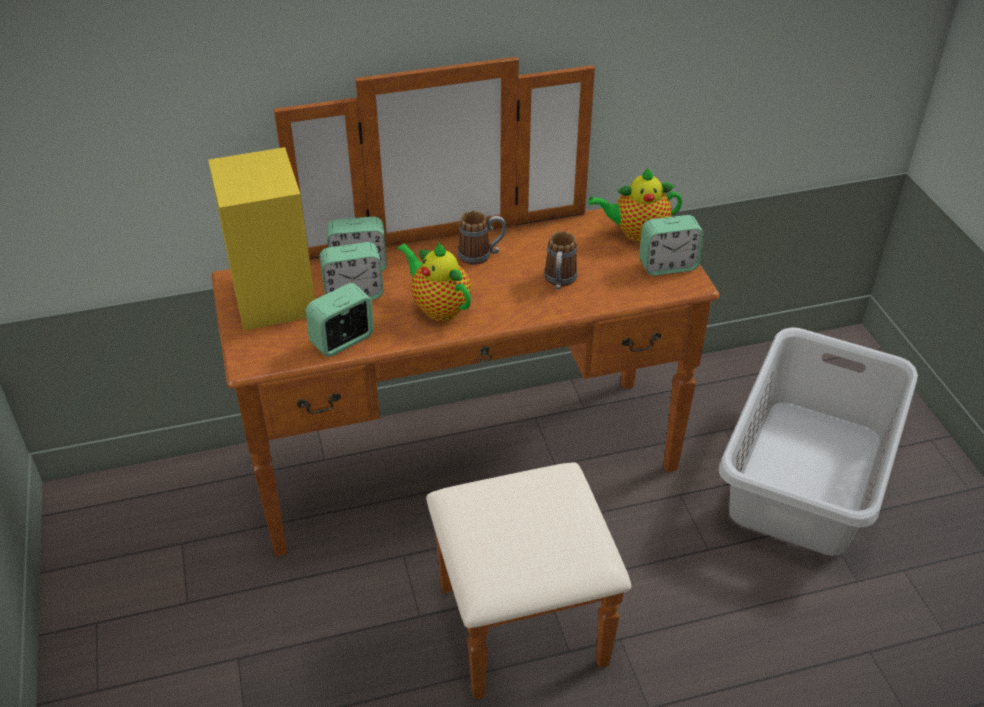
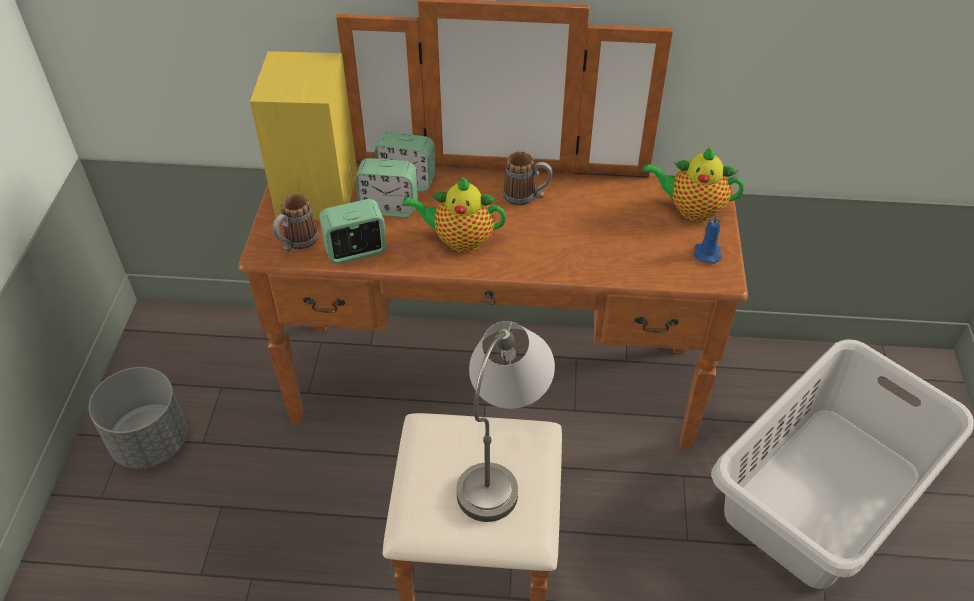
camera: 20 degrees right, 5 degrees up
teapot [397,242,471,321] -> teapot turned 60 degrees counterclockwise [402,177,506,253]
mug [544,231,577,289] -> mug moved to [273,194,318,252]
alarm clock [639,215,704,276] -> blue candle [694,214,722,263]
none -> grey planter [89,367,187,469]
none -> grey table lamp [456,321,555,522]

